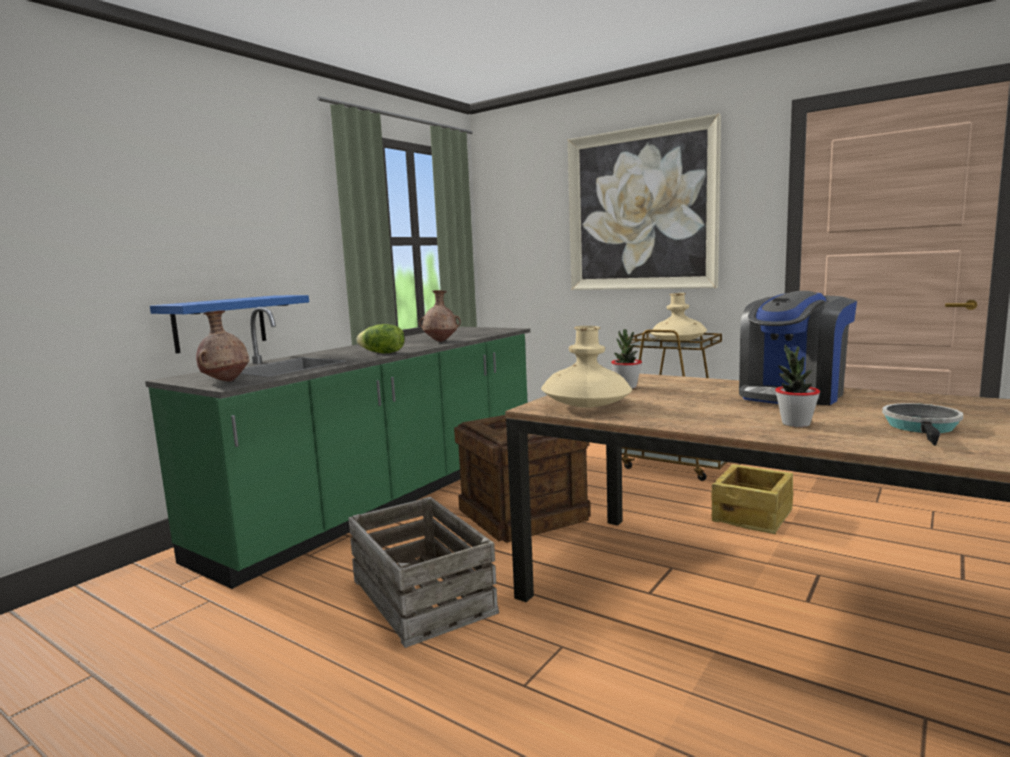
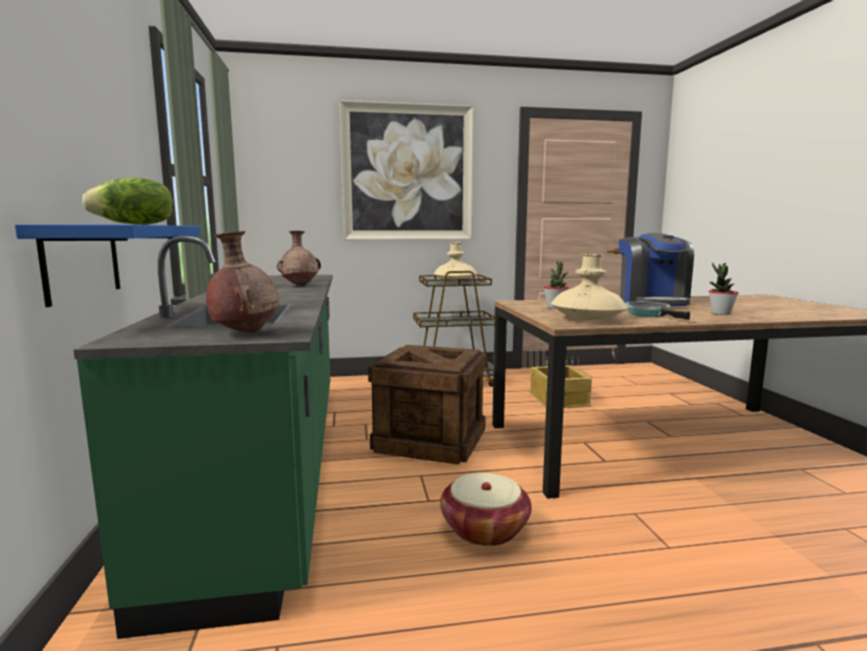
camera: 45 degrees left, 0 degrees up
crate [348,497,499,648] -> basket [440,473,532,546]
lettuce [357,324,405,354] -> lettuce moved to [82,178,173,225]
frying pan [882,403,963,445] -> frying pan moved to [625,302,690,320]

